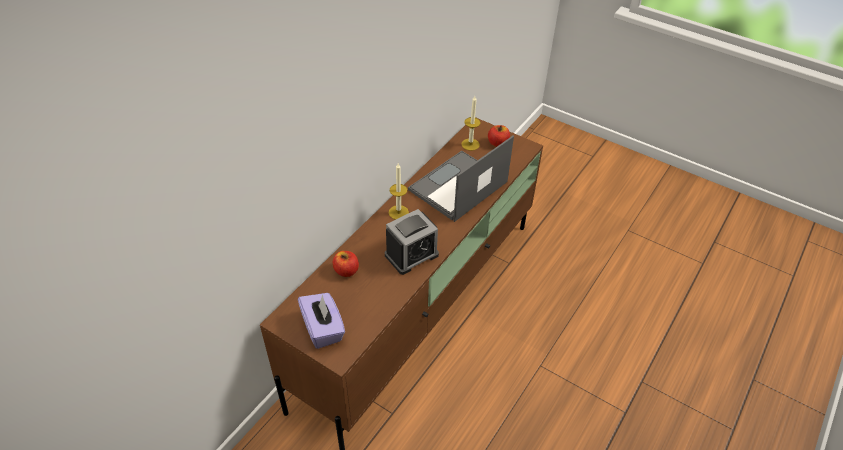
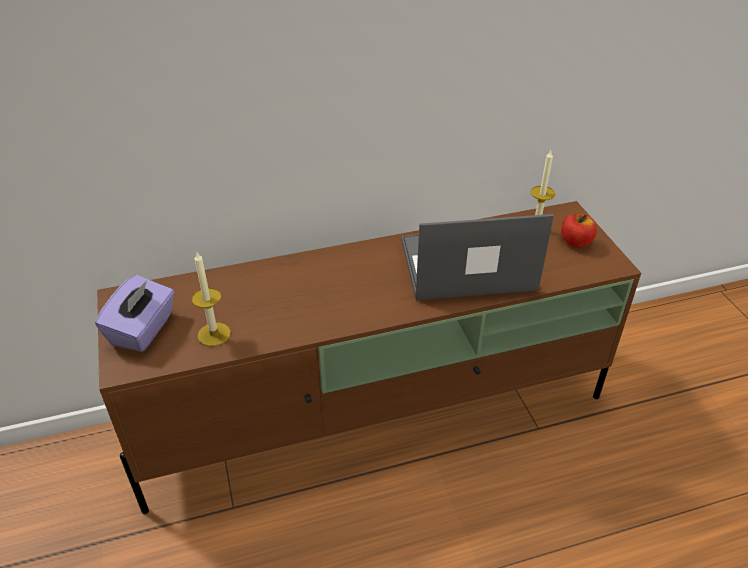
camera: 40 degrees right, 5 degrees down
apple [333,251,359,277] -> none
alarm clock [385,209,439,275] -> none
candle [389,163,409,220] -> candle moved to [192,252,231,346]

